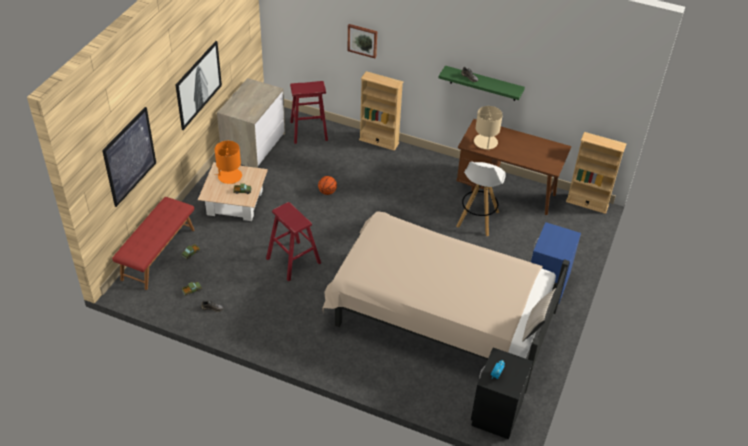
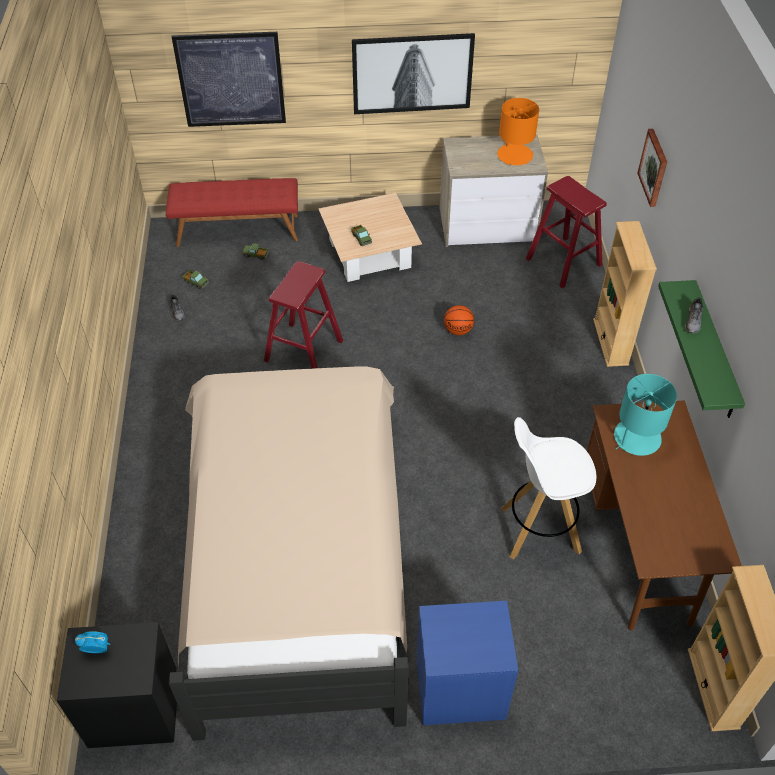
camera: 65 degrees right, 5 degrees up
orange table lamp [214,141,242,184] -> orange table lamp moved to [497,98,539,165]
beige table lamp [474,106,503,150] -> turquoise table lamp [614,374,677,456]
beige pillow [522,288,556,341] -> none

